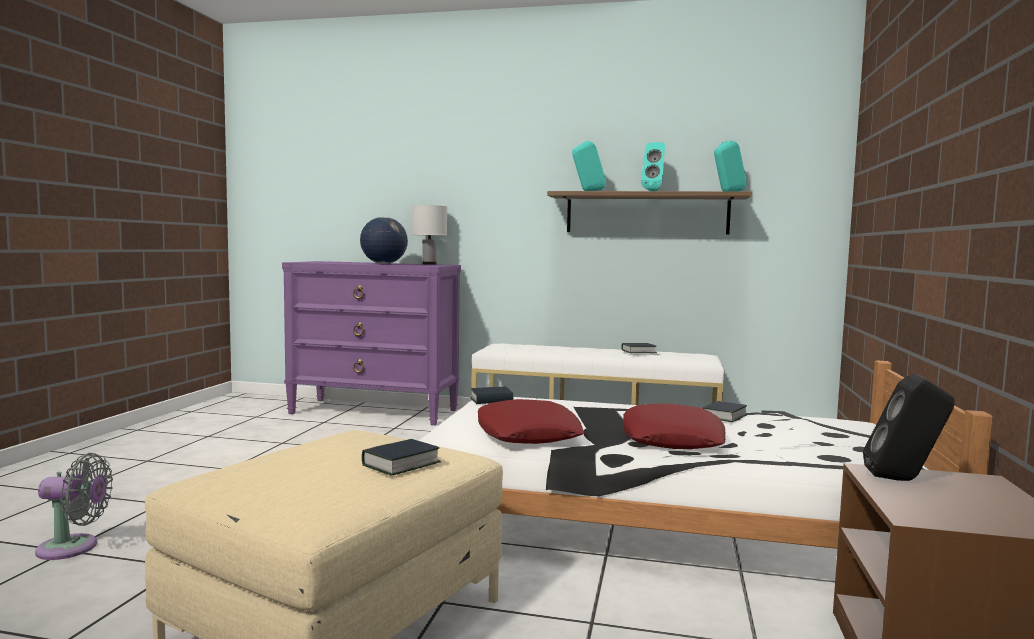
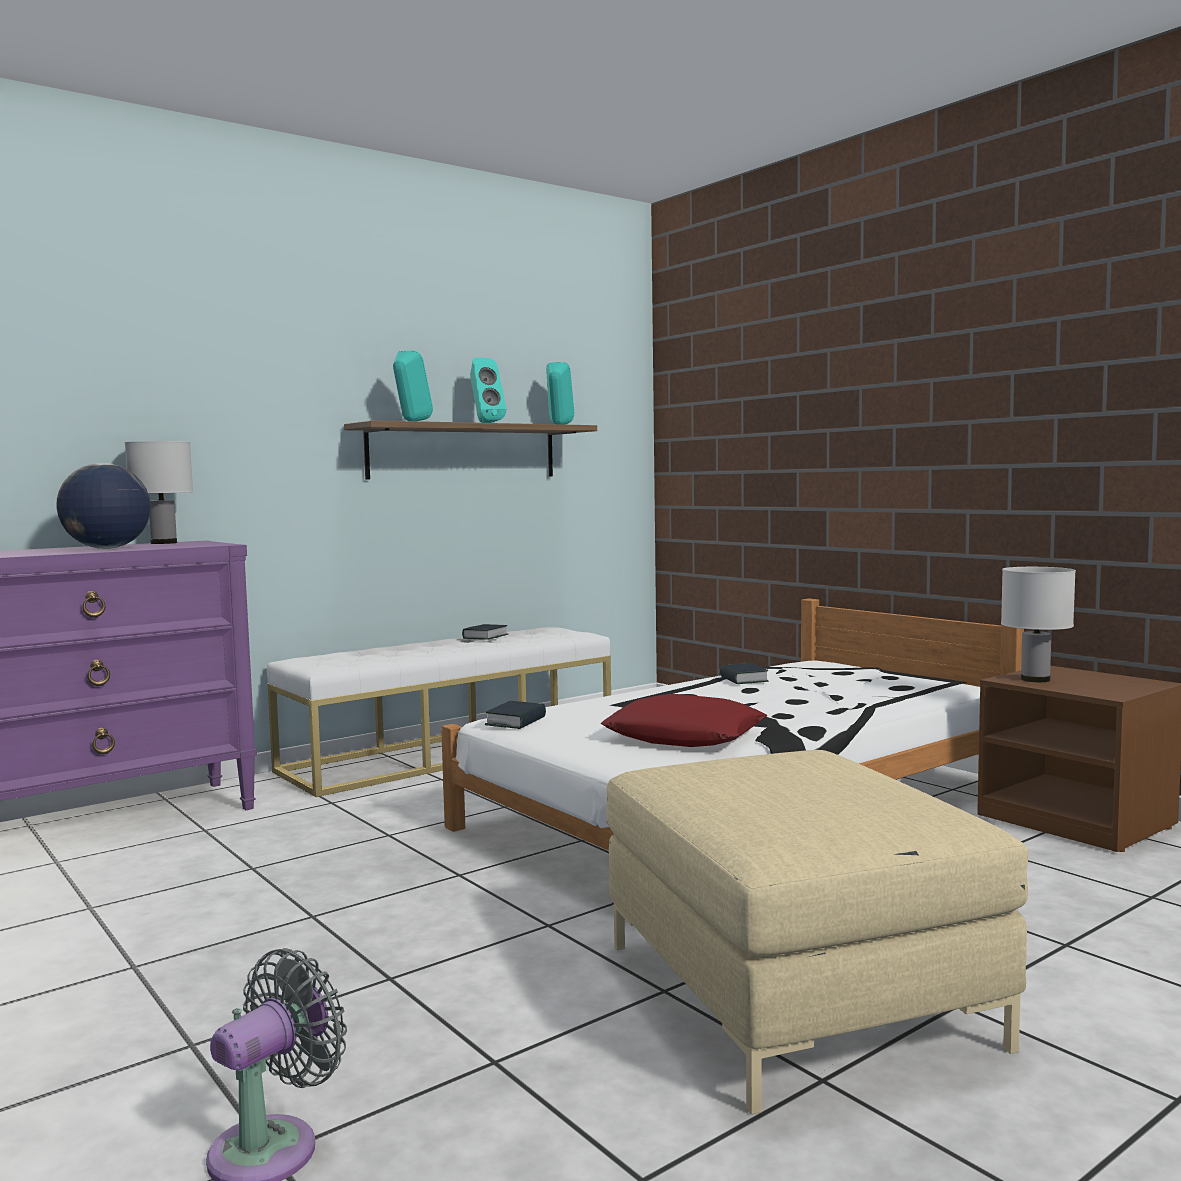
camera: 50 degrees left, 0 degrees up
book [362,439,441,476] -> none
red pillow [623,403,725,449] -> none
black speaker [863,374,955,481] -> white table lamp [1001,567,1076,682]

